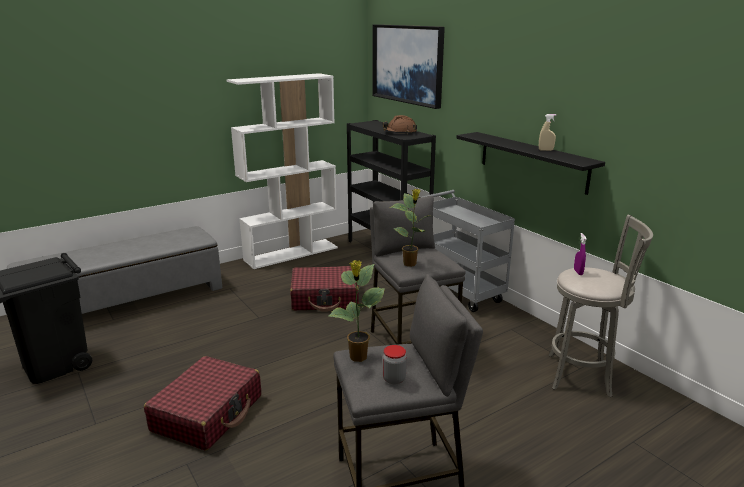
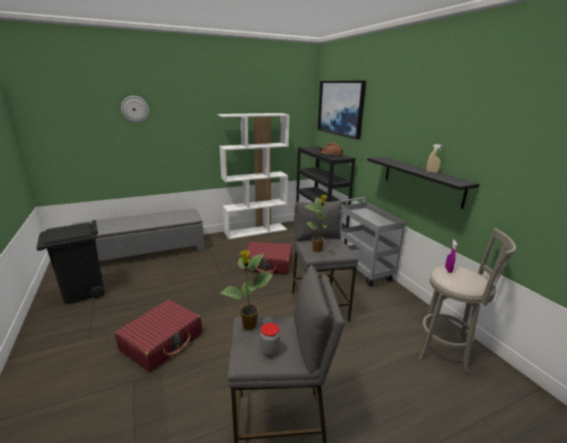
camera: 10 degrees right, 0 degrees up
none -> wall clock [121,96,149,123]

